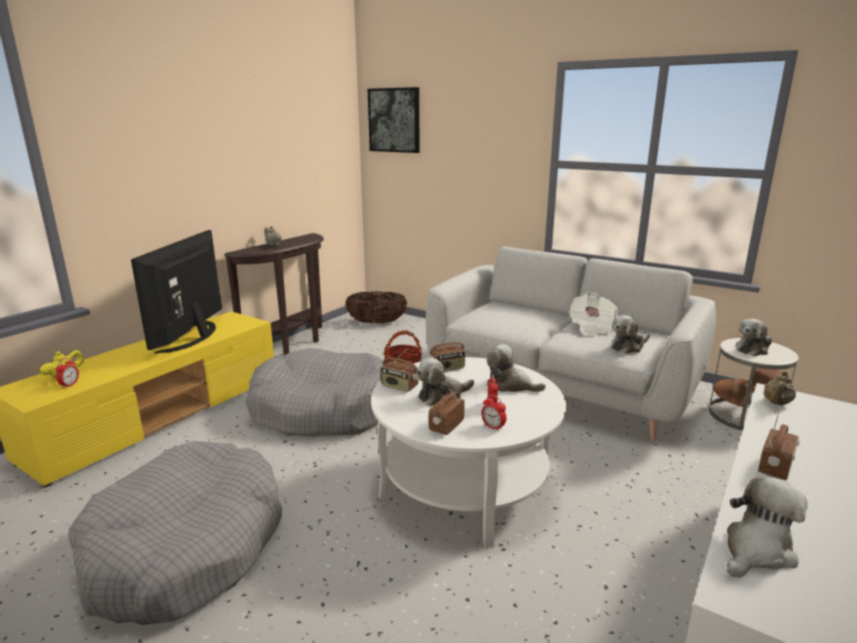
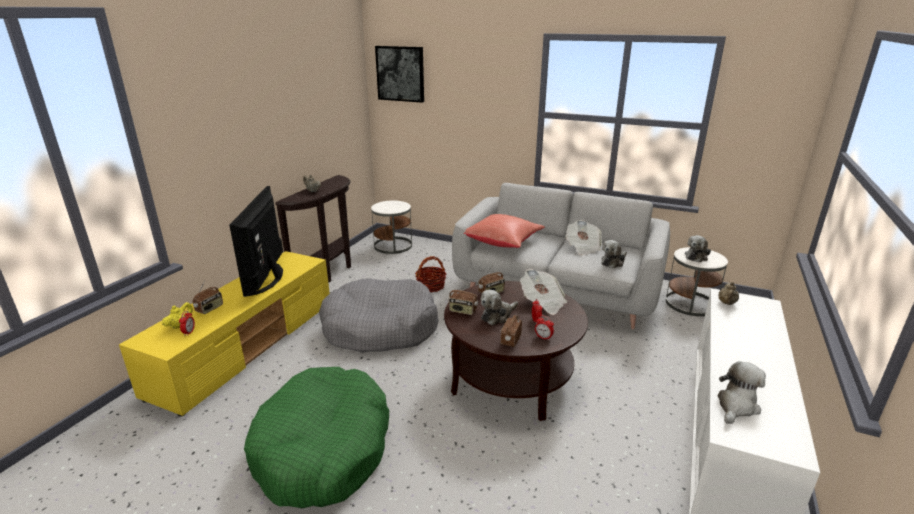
camera: 10 degrees left, 5 degrees up
grey dog bed [68,441,282,625] -> green dog bed [244,367,389,508]
basket [345,292,407,323] -> white side table [371,201,412,254]
white coffee table [371,357,566,548] -> brown coffee table [444,281,588,421]
plush toy [487,344,546,392] -> newspaper [520,269,567,315]
radio [758,411,800,480] -> radio moved to [192,280,223,314]
none -> red pillow [464,214,545,248]

